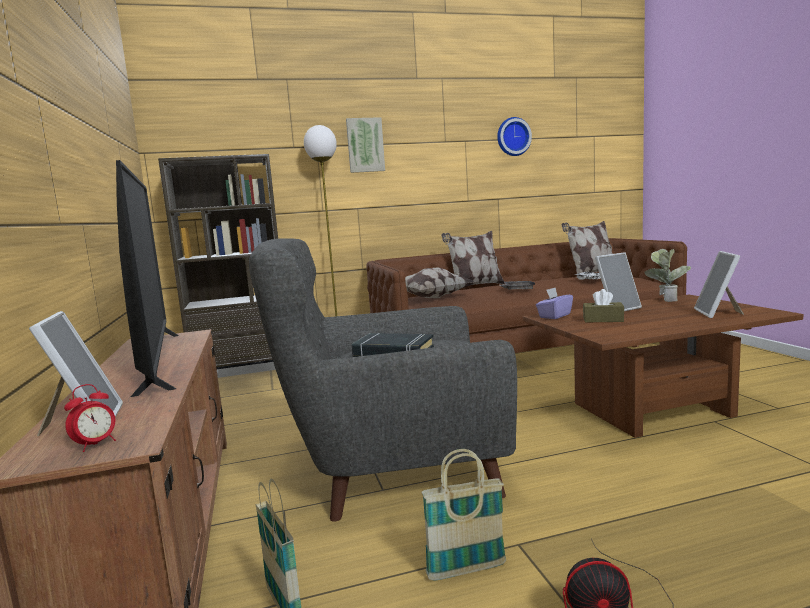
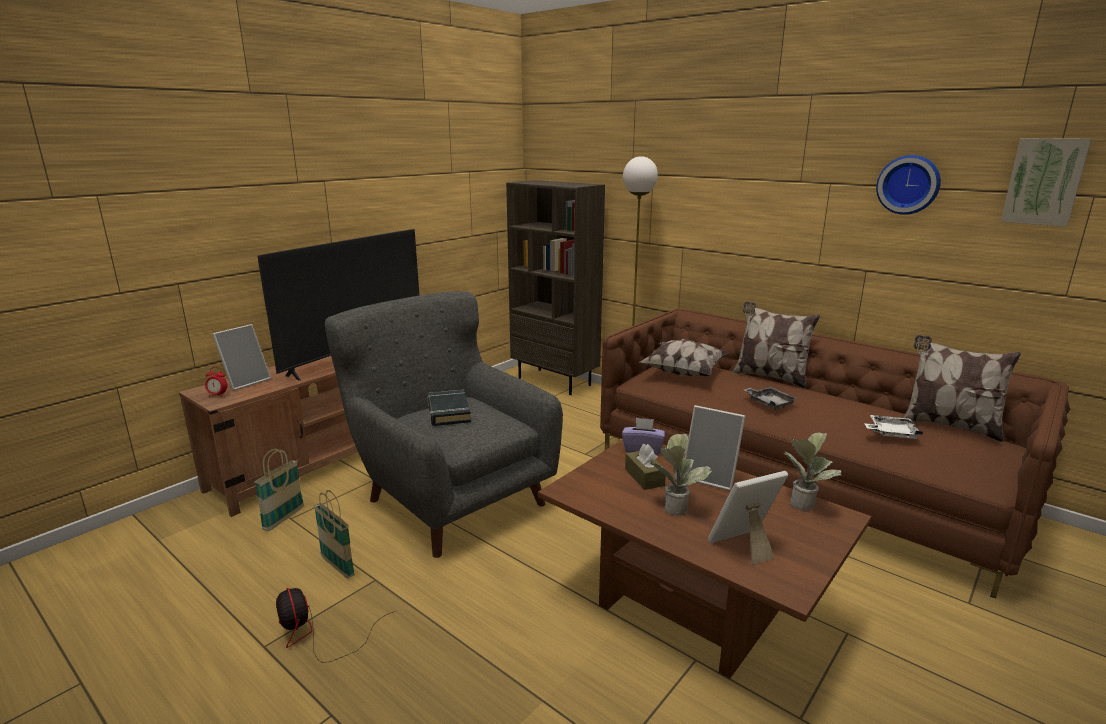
camera: 55 degrees right, 10 degrees up
picture [346,117,385,173] -> picture moved to [1001,138,1091,227]
none -> potted plant [650,434,713,516]

